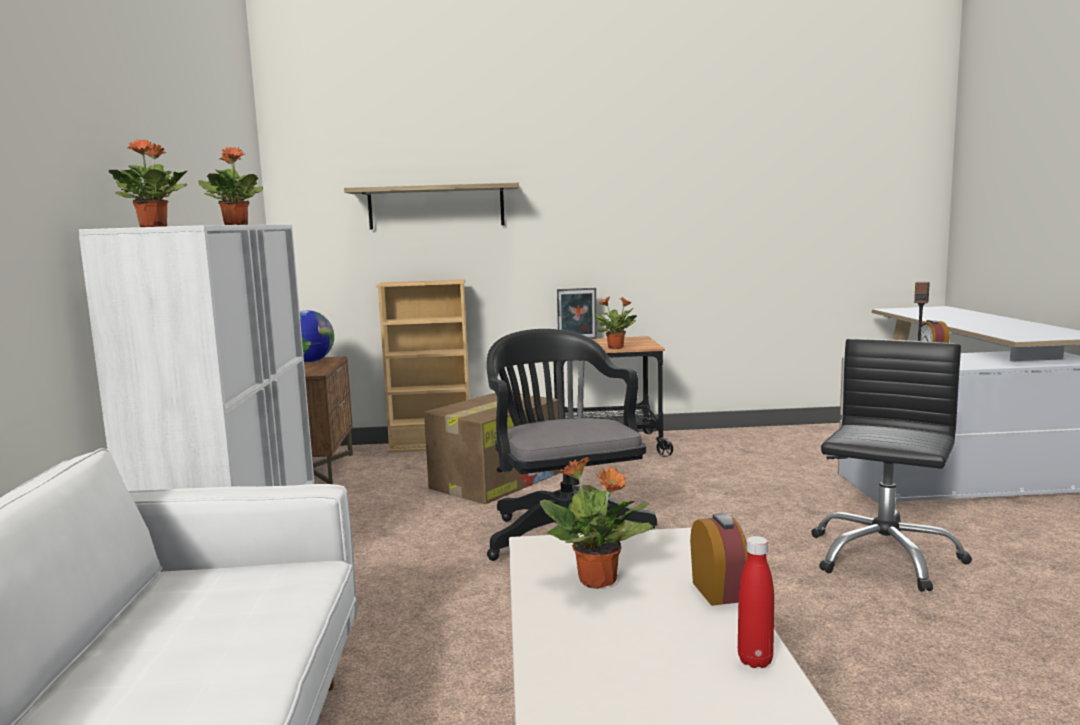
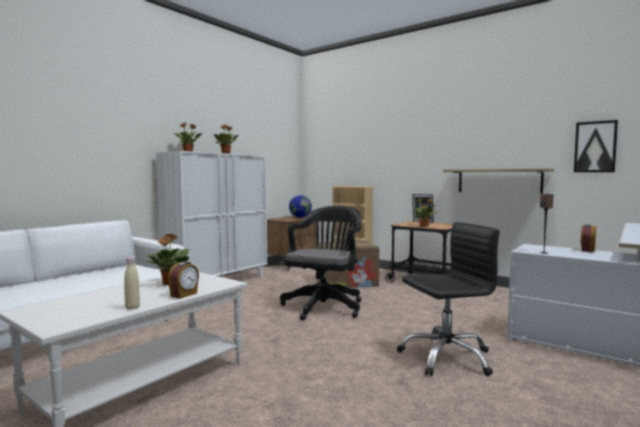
camera: 40 degrees right, 5 degrees down
shelf [344,183,519,230] -> shelf moved to [443,169,554,194]
red bottle [738,536,774,668] -> beige bottle [124,257,140,310]
none -> picture [574,120,618,172]

